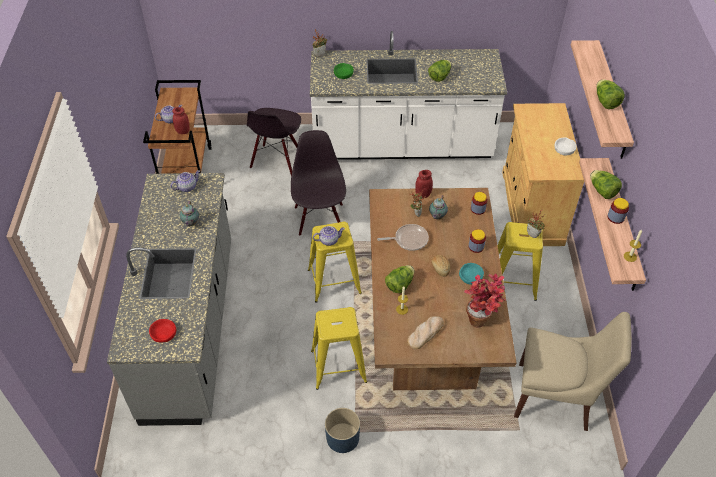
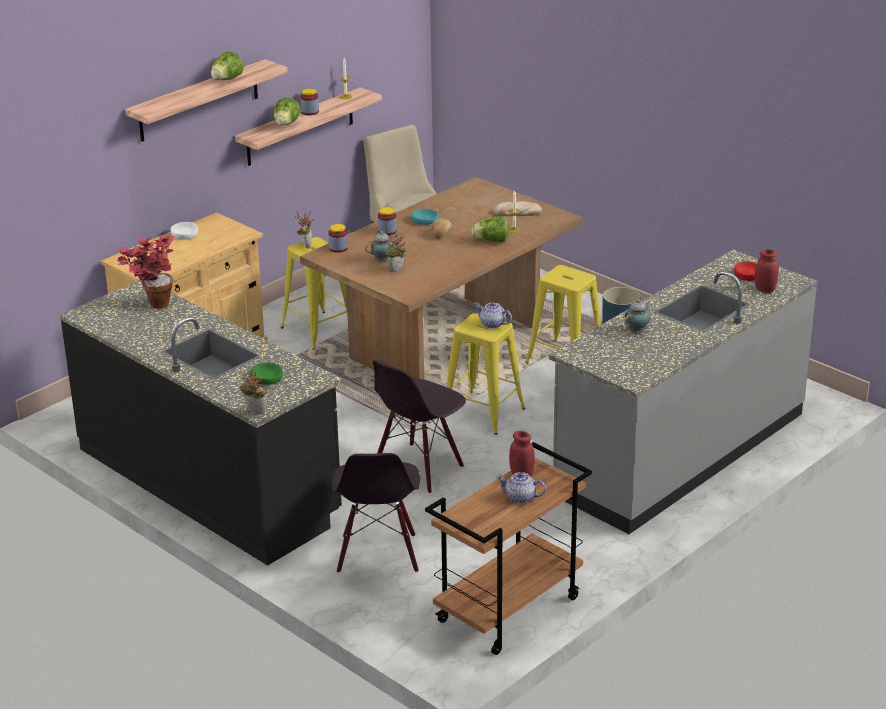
camera: 135 degrees left, 20 degrees down
teapot [170,170,200,192] -> none
black chair [247,108,301,175] -> black chair turned 120 degrees clockwise [332,453,420,573]
white counter [310,31,507,160] -> black counter [59,280,342,566]
frying pan [377,224,429,251] -> none
red jar [415,170,433,198] -> red jar moved to [755,249,779,293]
lettuce [428,60,451,82] -> none
potted plant [464,274,505,328] -> potted plant moved to [117,236,174,309]

